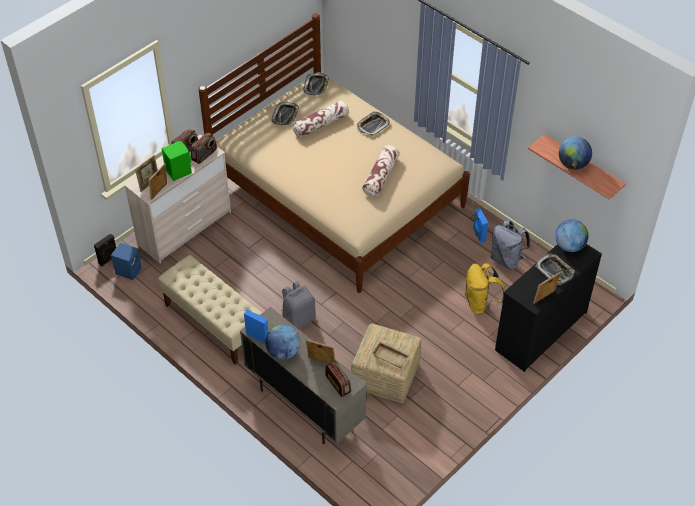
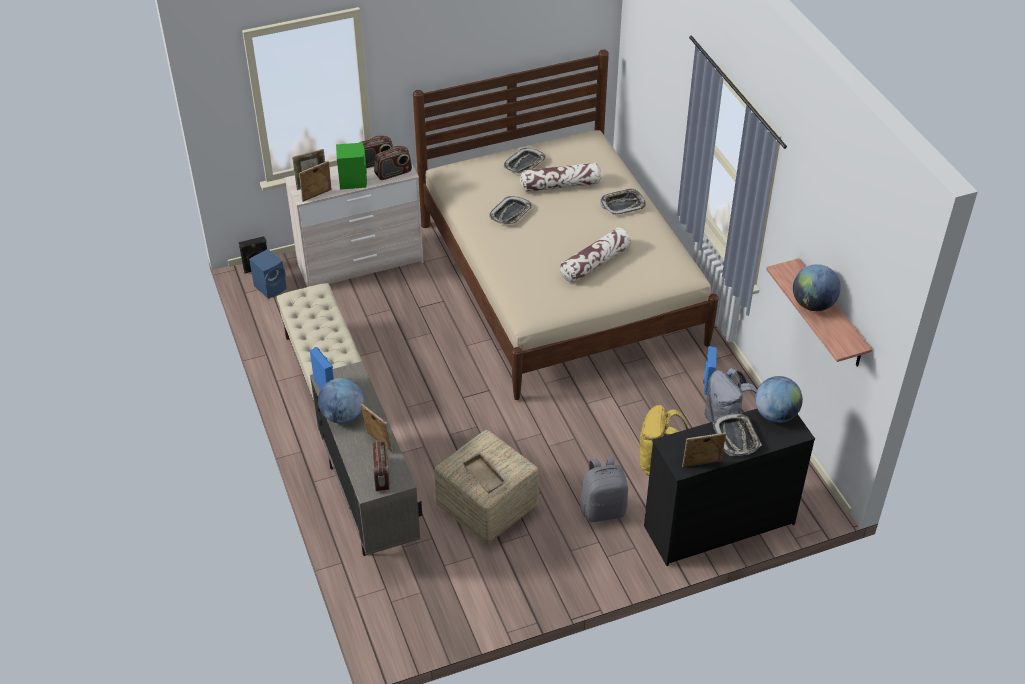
camera: 25 degrees right, 5 degrees down
grey backpack [281,281,316,329] -> grey backpack moved to [580,456,628,522]
tray [304,73,329,95] -> tray moved to [489,196,532,224]

